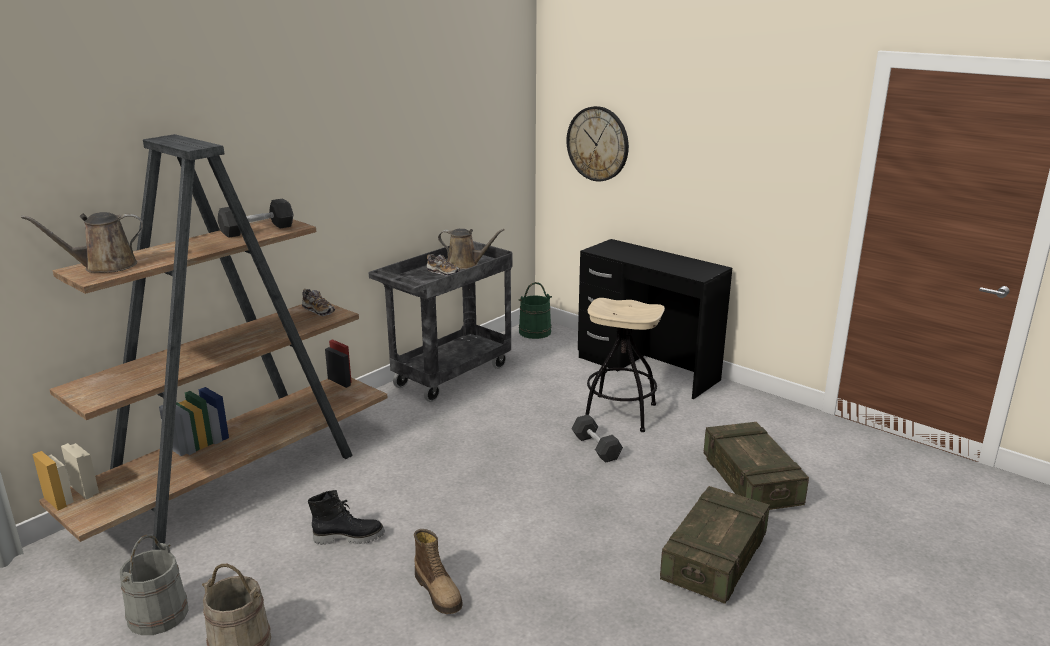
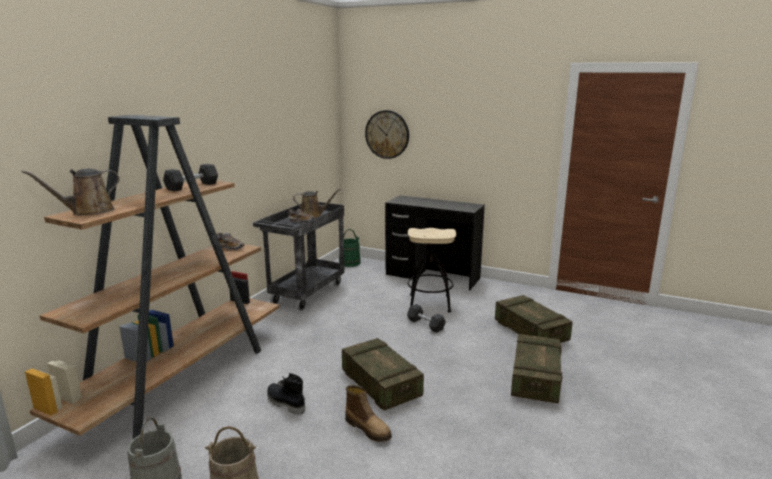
camera: 15 degrees left, 5 degrees down
black boot [308,490,385,545] -> black boot turned 120 degrees counterclockwise [267,373,305,415]
none -> crate [342,338,424,411]

